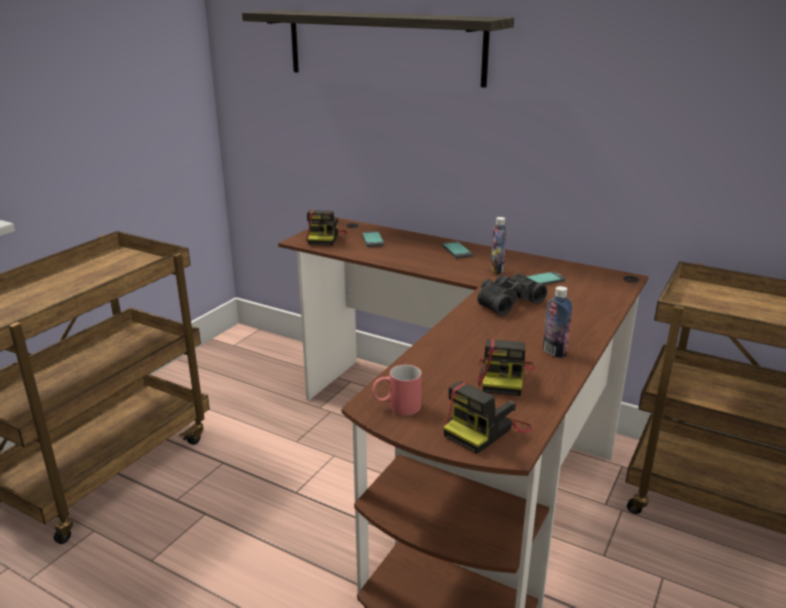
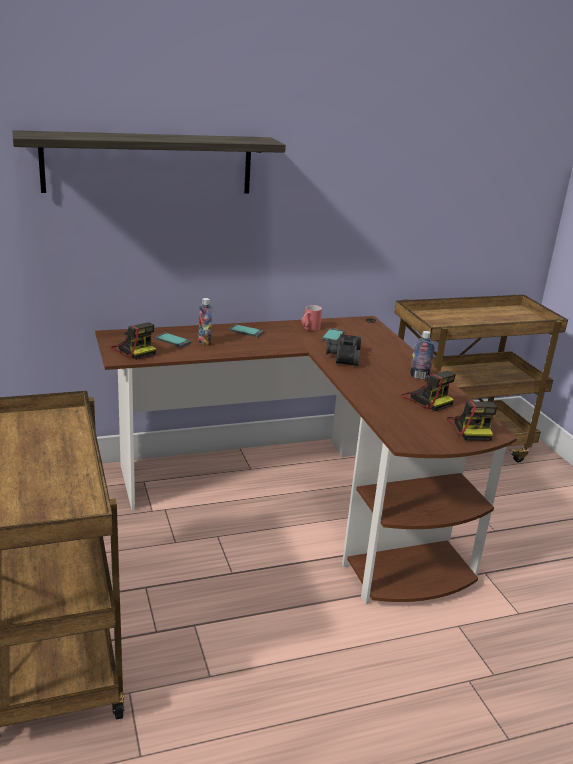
camera: 50 degrees left, 0 degrees up
red mug [372,365,422,415] -> red mug moved to [301,305,322,331]
bottle [490,217,507,275] -> bottle moved to [199,298,212,345]

